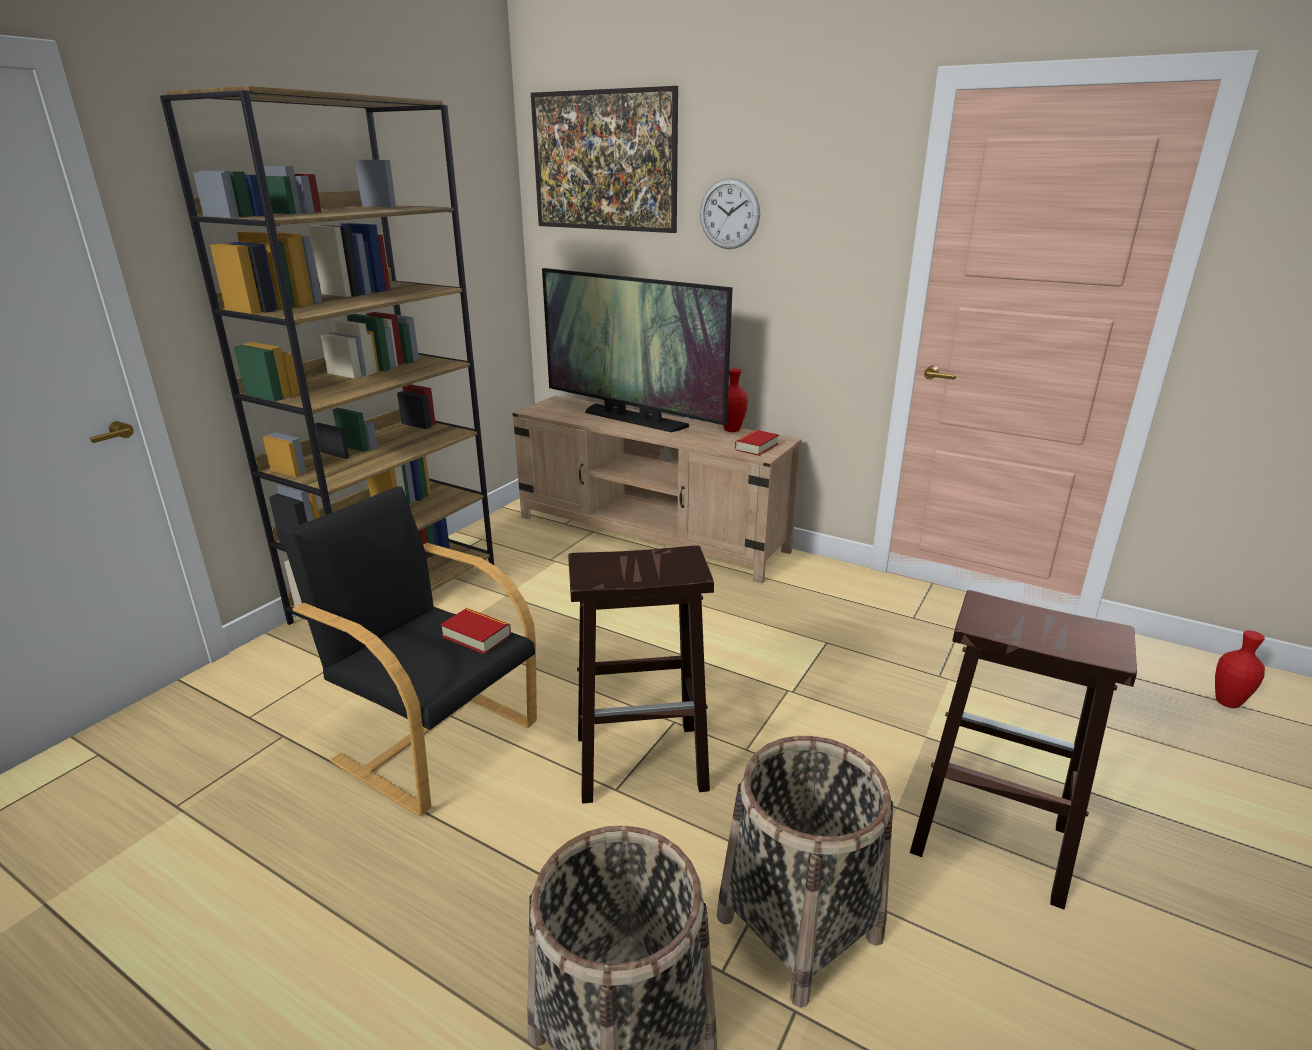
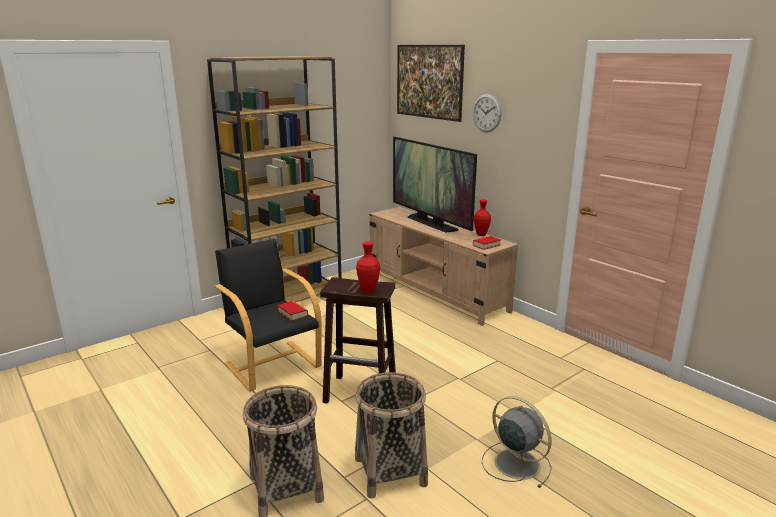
camera: 20 degrees right, 5 degrees down
brown stool [910,590,1137,909] -> grey fan [482,396,552,488]
red vase [1215,630,1265,708] -> red vase moved to [356,241,380,293]

